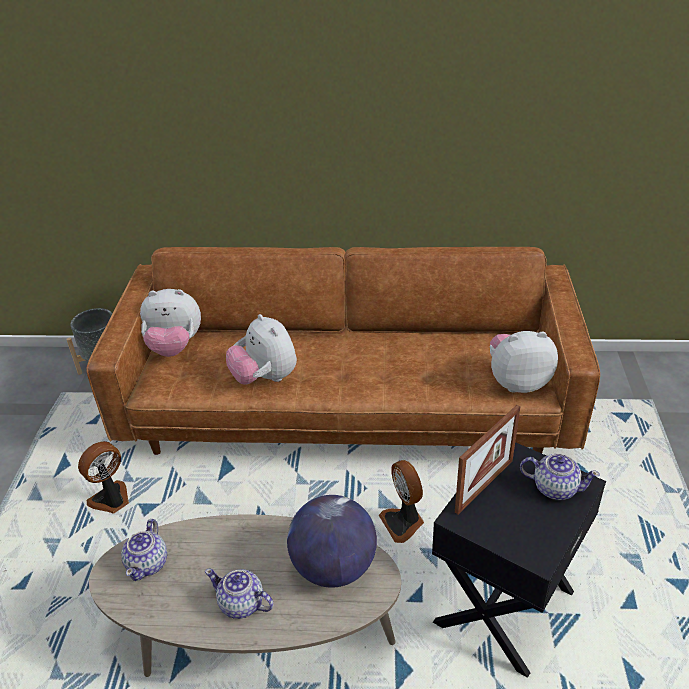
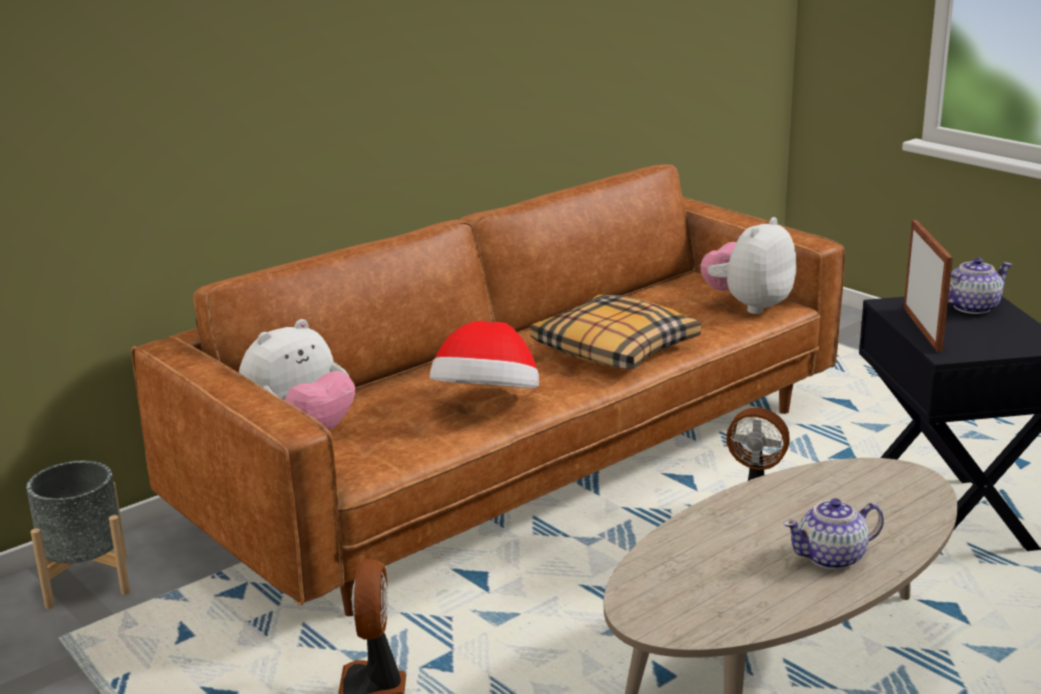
camera: 45 degrees left, 15 degrees down
teapot [121,519,167,581] -> none
plush toy [226,314,297,385] -> hat [430,321,539,388]
globe [287,495,377,588] -> none
none -> pillow [530,295,701,369]

